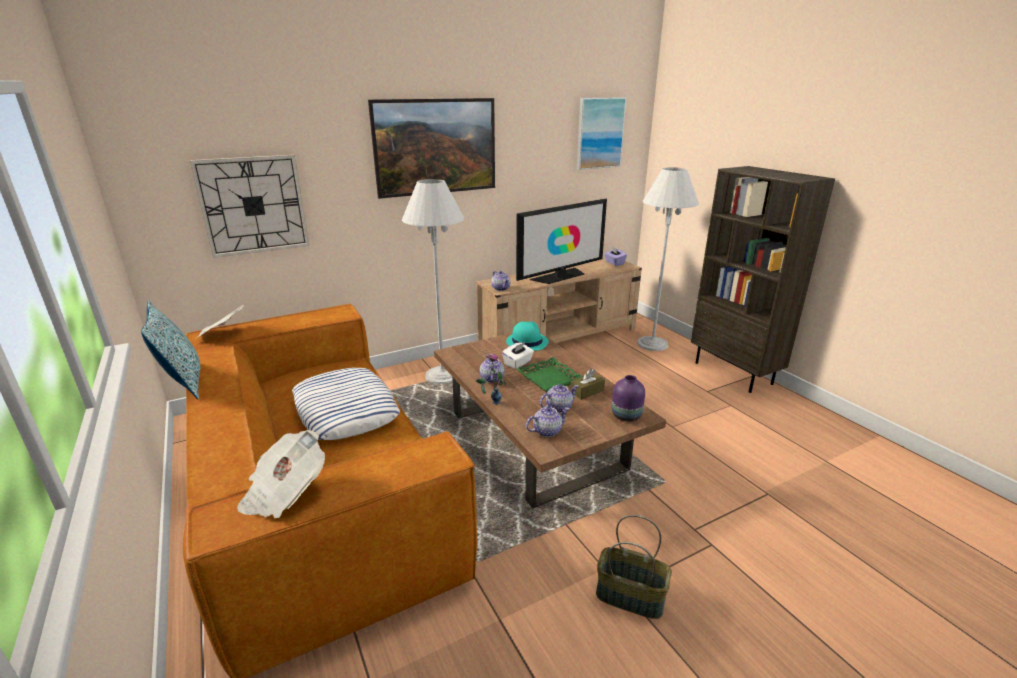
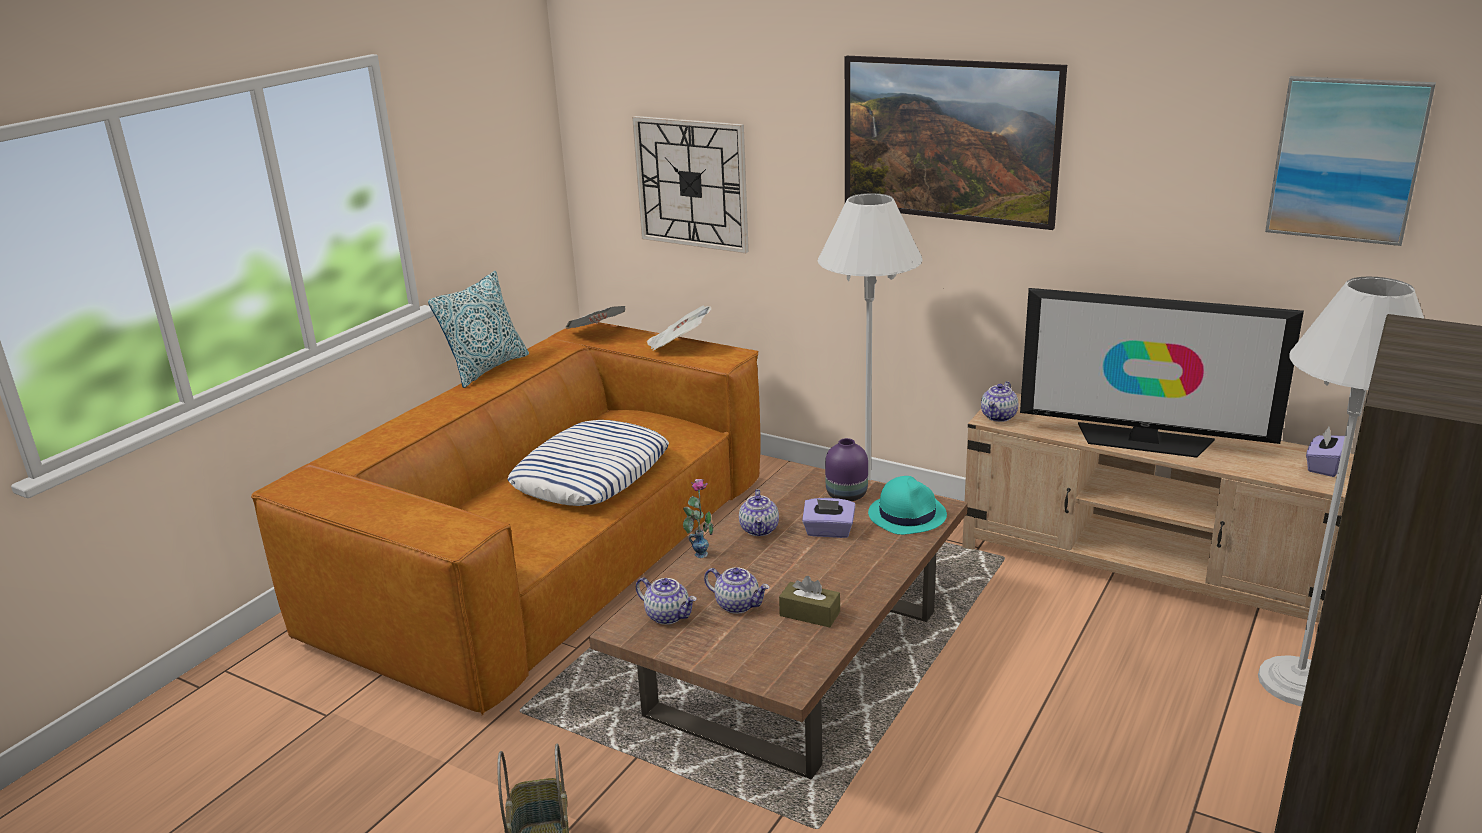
camera: 60 degrees right, 0 degrees up
newspaper [237,430,325,518] -> newspaper moved to [647,305,711,351]
teapot [480,354,504,383] -> teapot turned 45 degrees counterclockwise [739,489,779,536]
white tissue box [502,342,534,369] -> purple tissue box [802,498,855,538]
green tray [516,357,584,393] -> none
purple vase [612,375,645,422] -> purple vase moved to [825,438,868,501]

